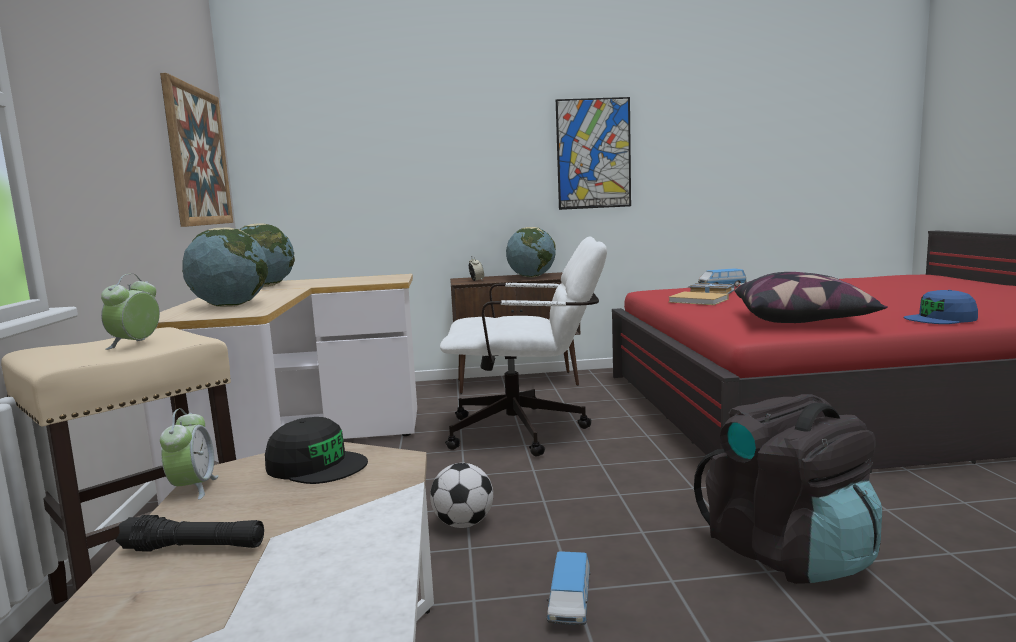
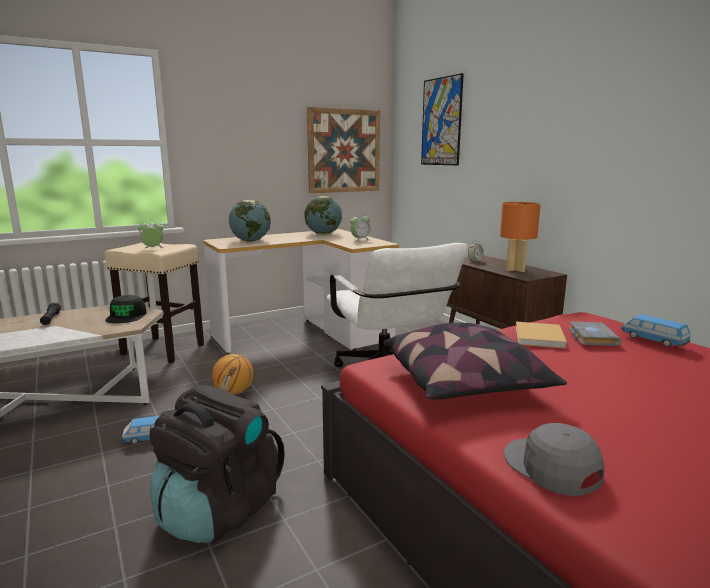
camera: 65 degrees right, 5 degrees up
alarm clock [160,408,218,500] -> alarm clock moved to [350,216,370,242]
football [430,463,493,528] -> basketball [212,354,254,395]
globe [506,227,556,277] -> orange table lamp [500,202,541,272]
picture [556,97,631,210] -> picture moved to [421,73,464,166]
blue cap [904,290,978,324] -> grey cap [504,423,604,496]

